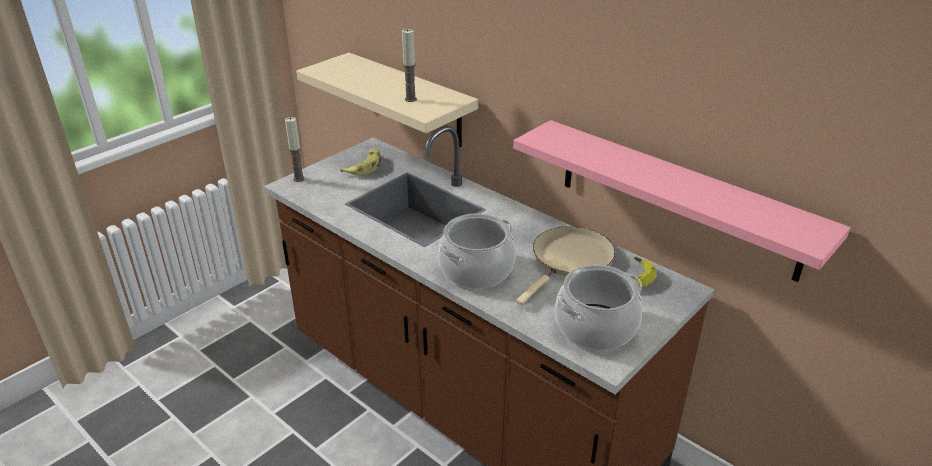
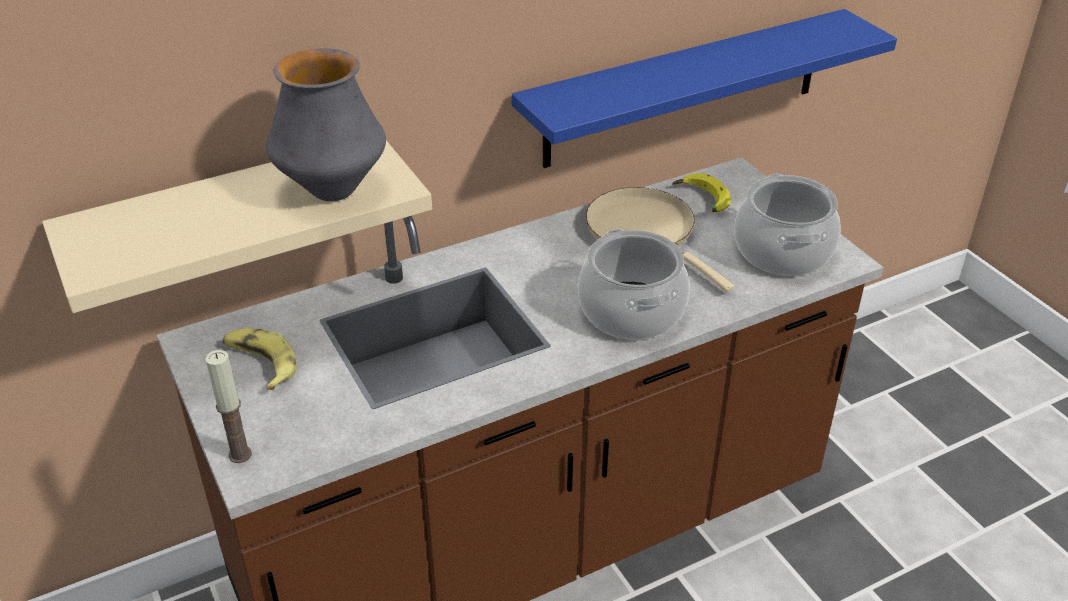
camera: 70 degrees left, 5 degrees up
candle [402,29,417,102] -> vase [266,48,386,201]
pink shelf [513,120,851,282] -> blue shelf [512,9,897,168]

